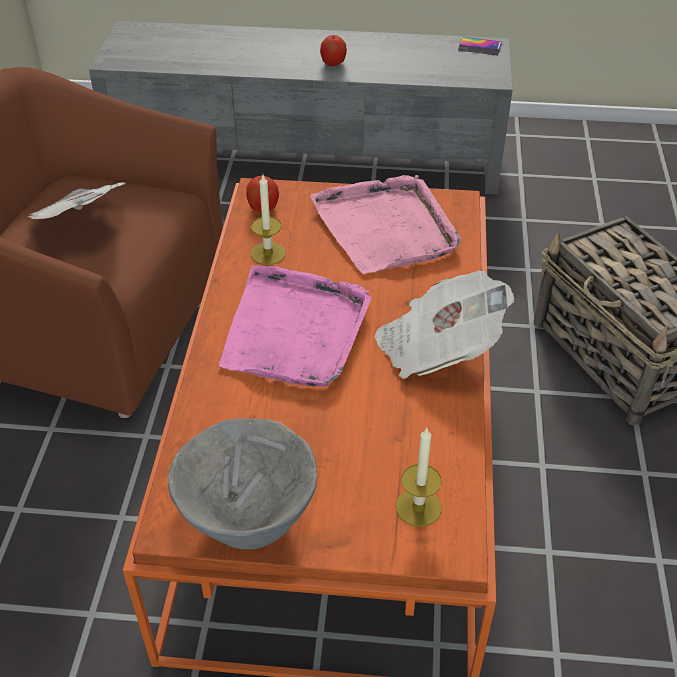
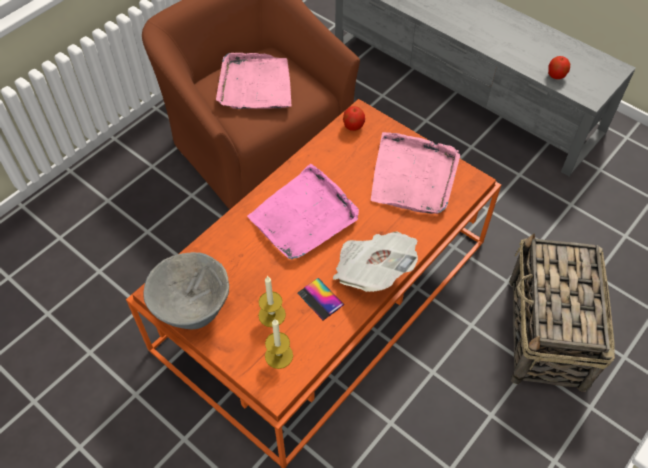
camera: 35 degrees right, 10 degrees up
newspaper [27,182,126,219] -> pink tray [216,53,291,109]
candle [251,175,286,265] -> candle moved to [258,276,286,327]
apple [320,35,347,66] -> apple moved to [548,56,570,79]
phone [458,37,502,56] -> phone moved to [297,278,344,320]

